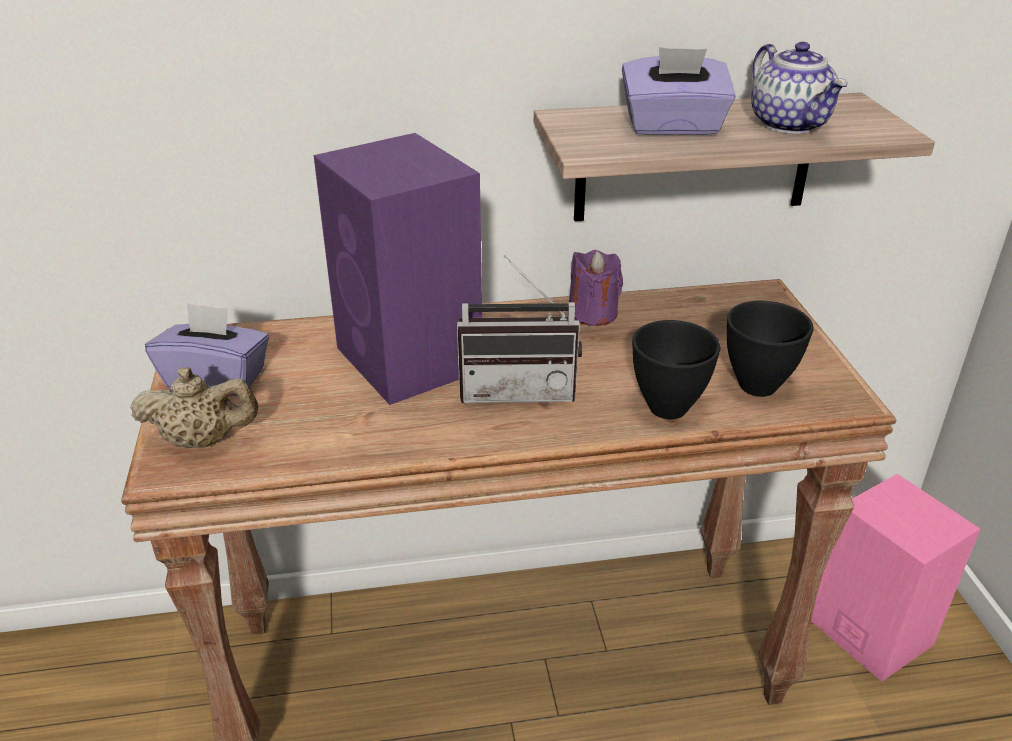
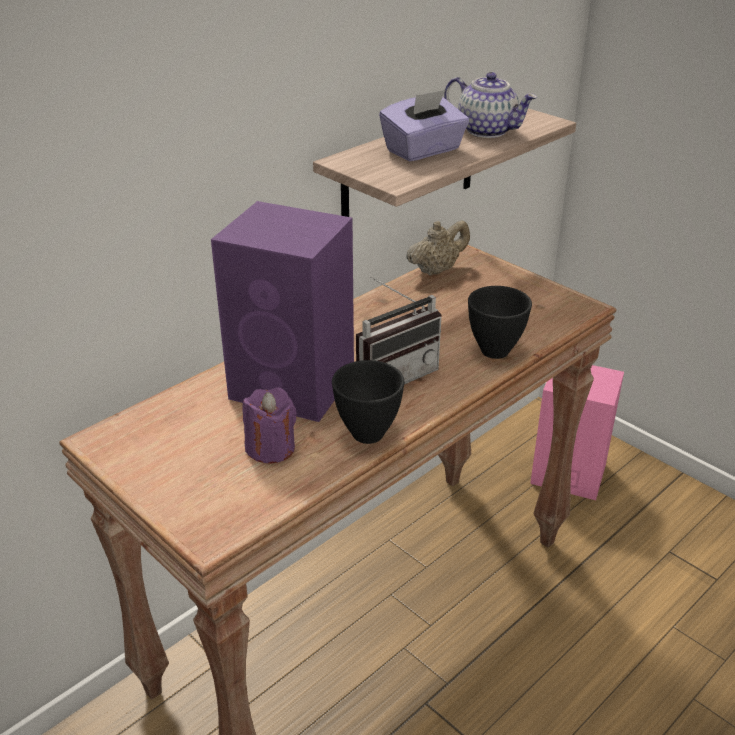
camera: 35 degrees left, 0 degrees up
beige teapot [130,367,258,448] -> beige teapot moved to [406,220,470,276]
purple tissue box [145,303,269,396] -> none
purple candle [569,250,623,326] -> purple candle moved to [242,387,297,464]
black bowl [727,301,813,397] -> black bowl moved to [332,360,405,444]

